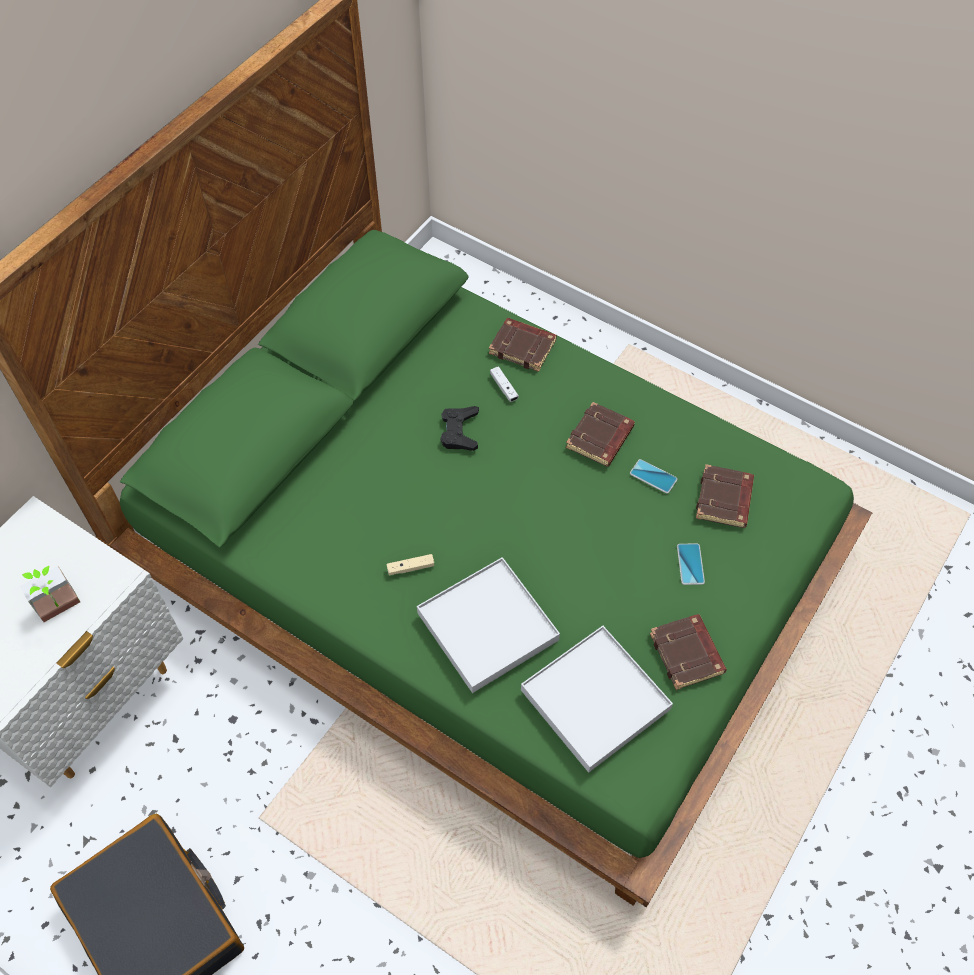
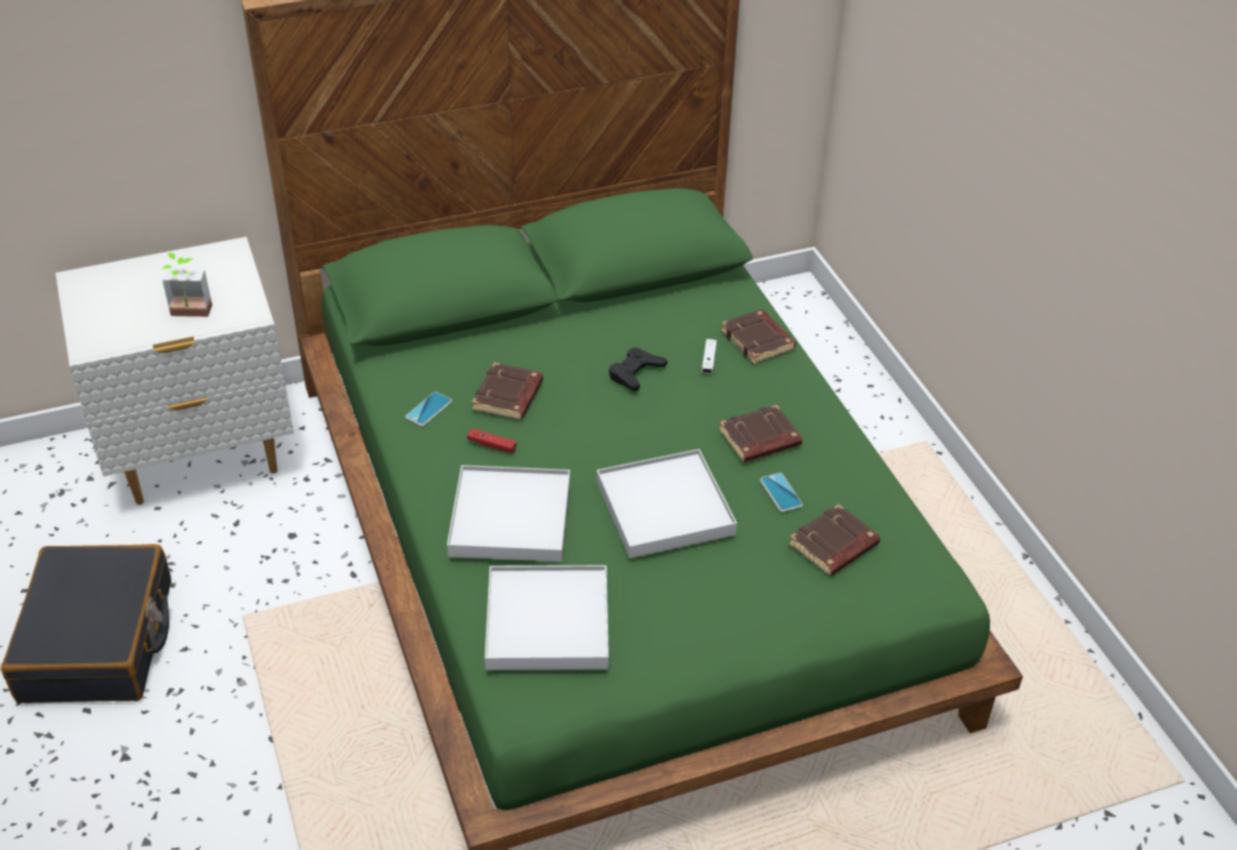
camera: 35 degrees right, 15 degrees down
beige game controller [387,554,434,576] -> red game controller [467,429,517,454]
brown book [650,614,727,690] -> brown book moved to [472,362,543,420]
phone [677,543,705,585] -> phone moved to [405,392,452,426]
none -> white tray [597,449,737,559]

